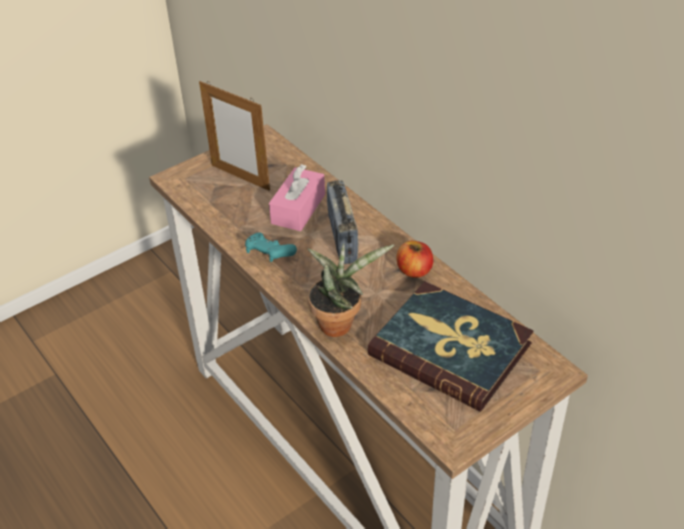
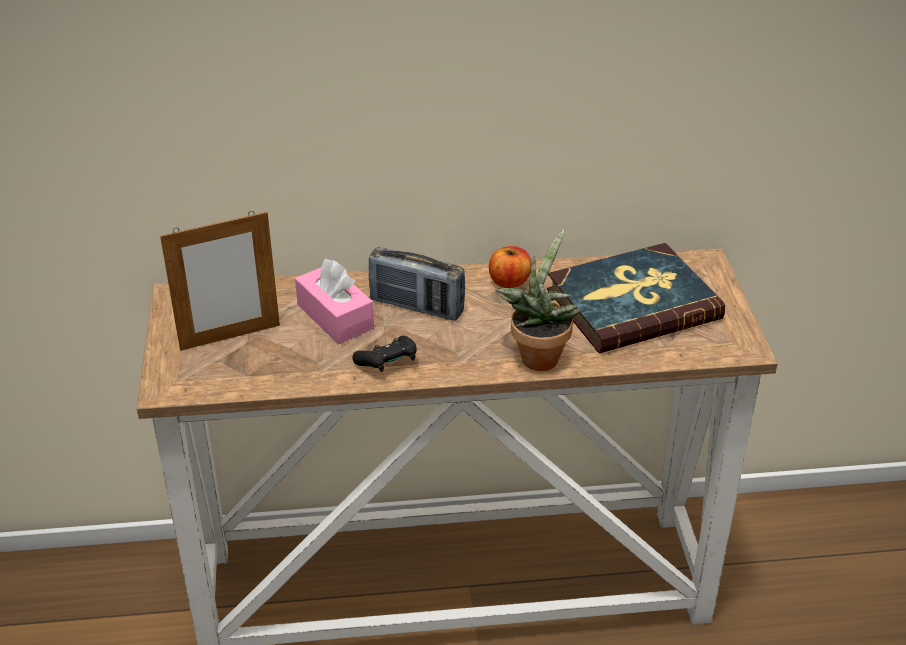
camera: 60 degrees left, 5 degrees down
turquoise game controller [245,232,297,262] -> black game controller [353,336,417,372]

